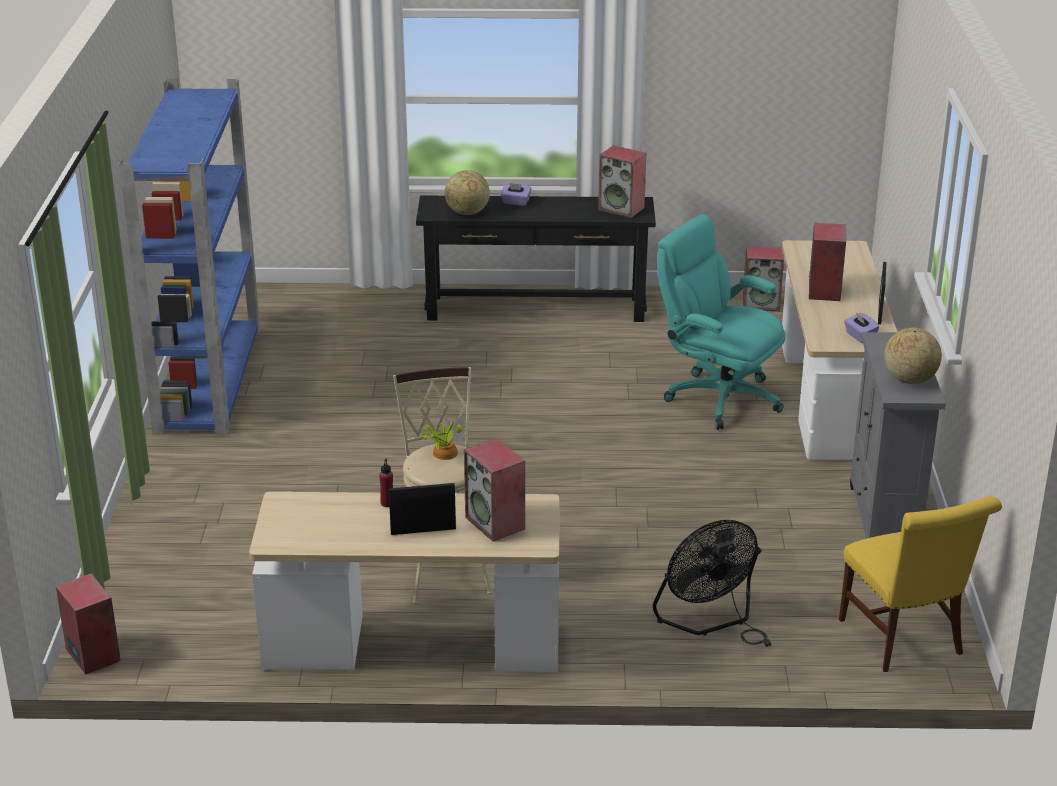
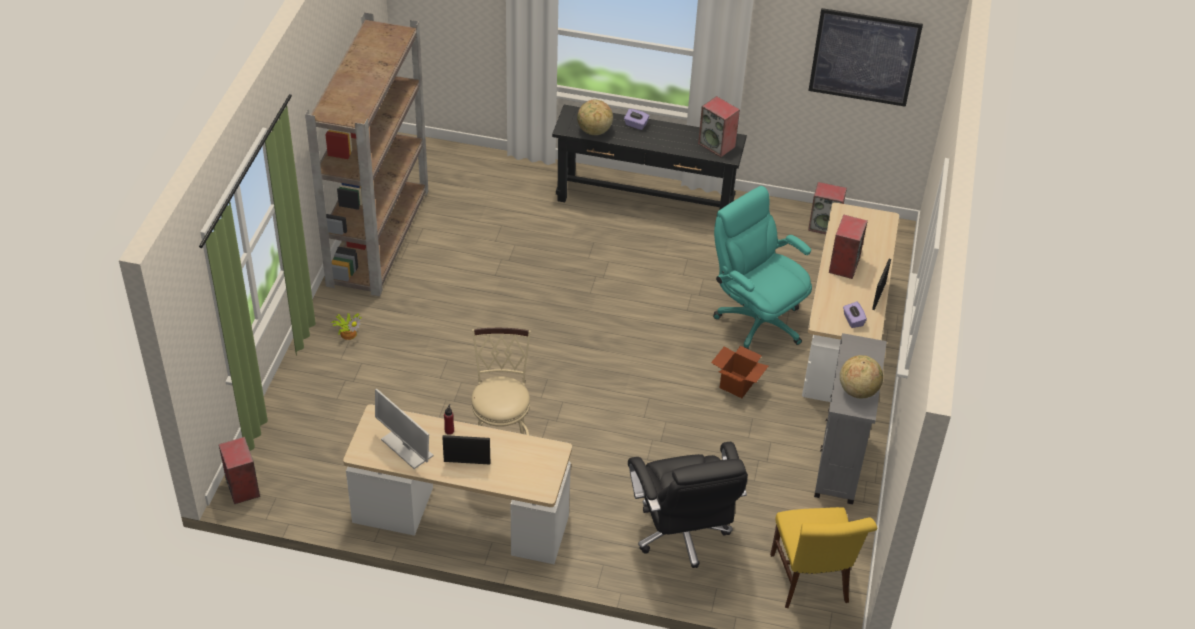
camera: 10 degrees right, 15 degrees up
blue bookcase [119,79,260,435] -> brown bookcase [305,12,428,297]
potted plant [418,416,467,460] -> potted plant moved to [331,313,362,340]
speaker [464,438,525,541] -> none
black fan [653,520,771,647] -> black office chair [628,442,748,568]
none -> monitor [375,388,433,469]
none -> cardboard box [711,346,768,398]
none -> picture [809,8,923,107]

